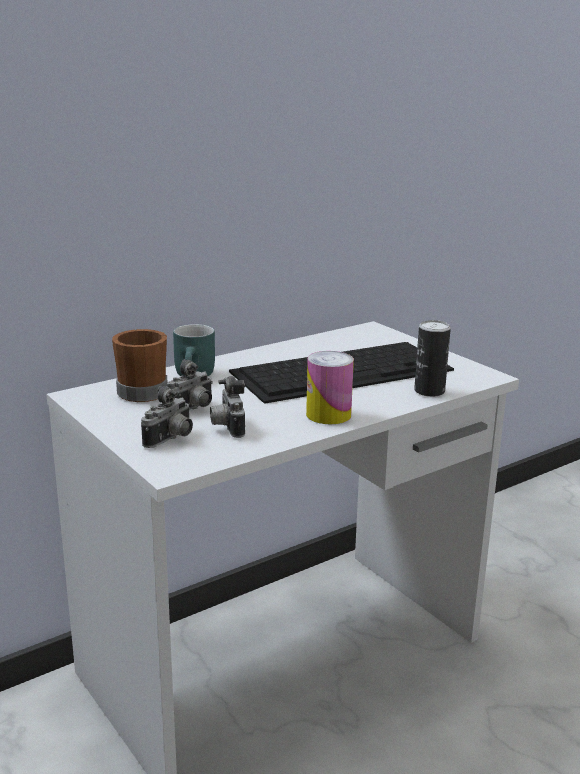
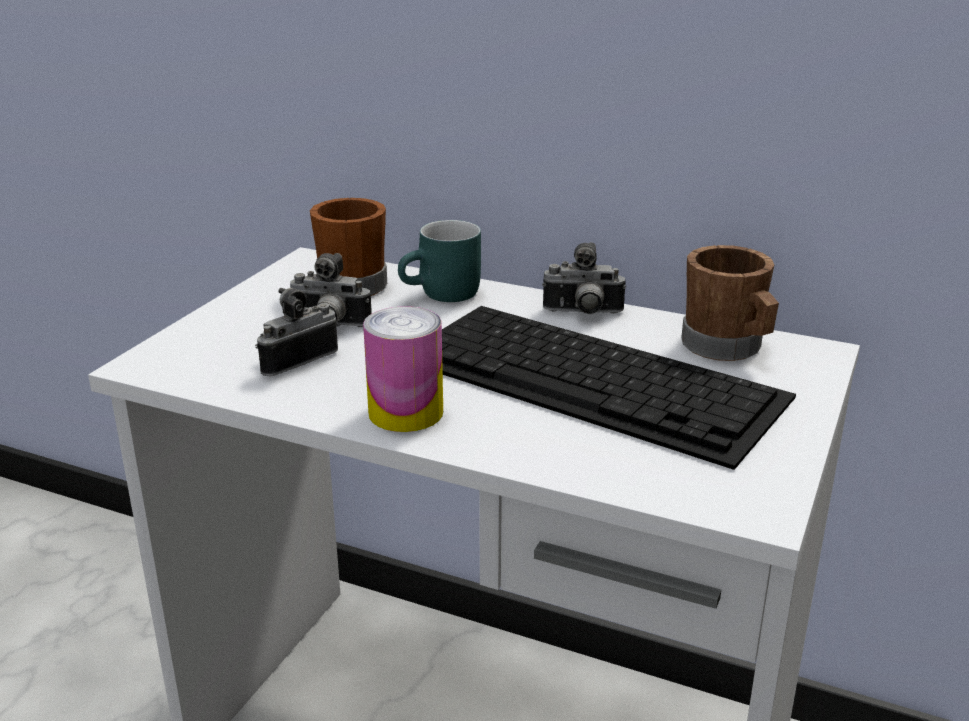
camera: 60 degrees right, 5 degrees up
camera [141,386,193,448] -> camera moved to [542,242,626,314]
can [414,320,451,397] -> none
none -> brown mug [681,245,779,361]

